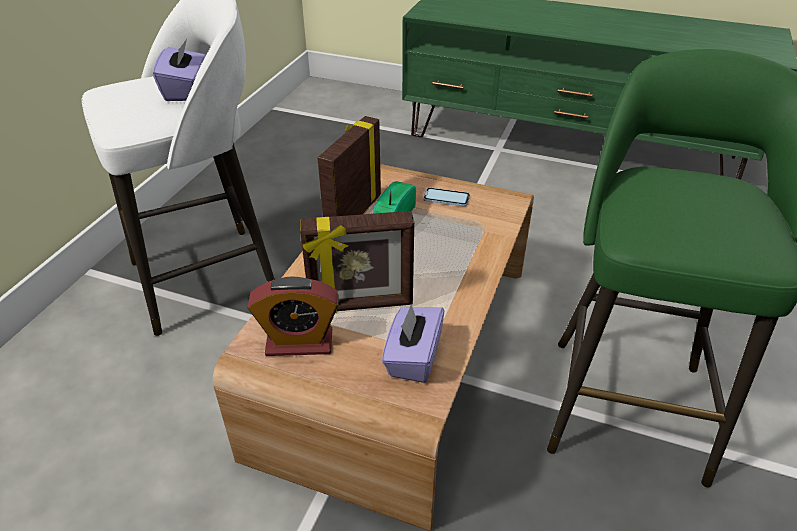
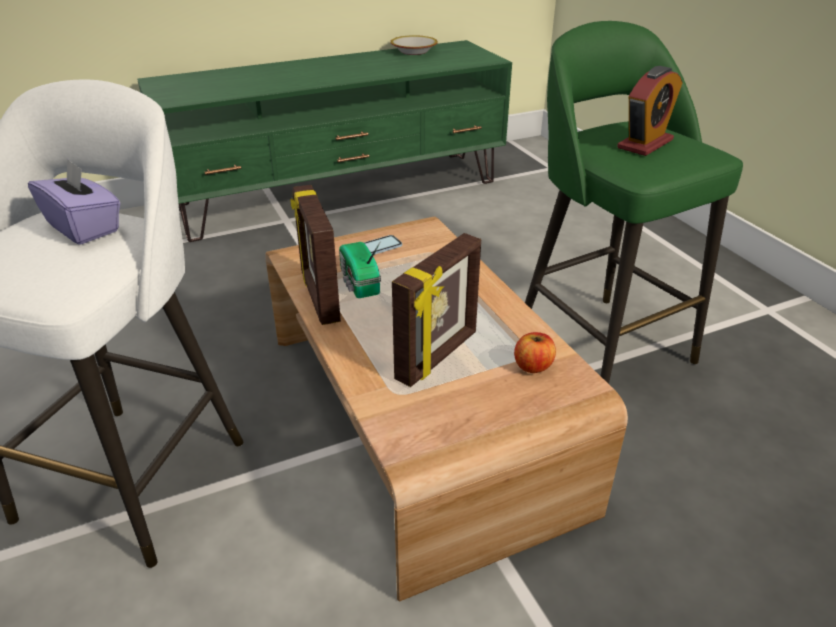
camera: 45 degrees left, 5 degrees down
alarm clock [248,276,339,356] -> alarm clock moved to [617,66,682,156]
purple tissue box [382,304,444,383] -> apple [514,332,556,373]
none -> bowl [390,35,438,55]

